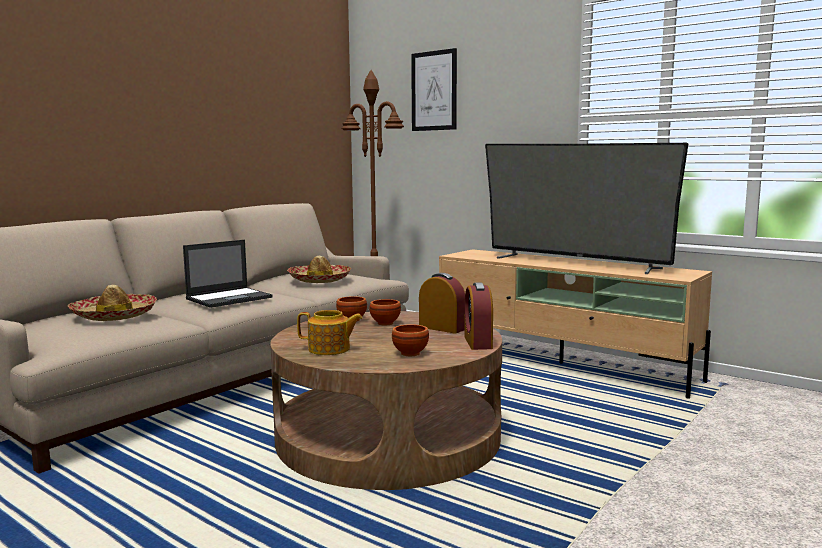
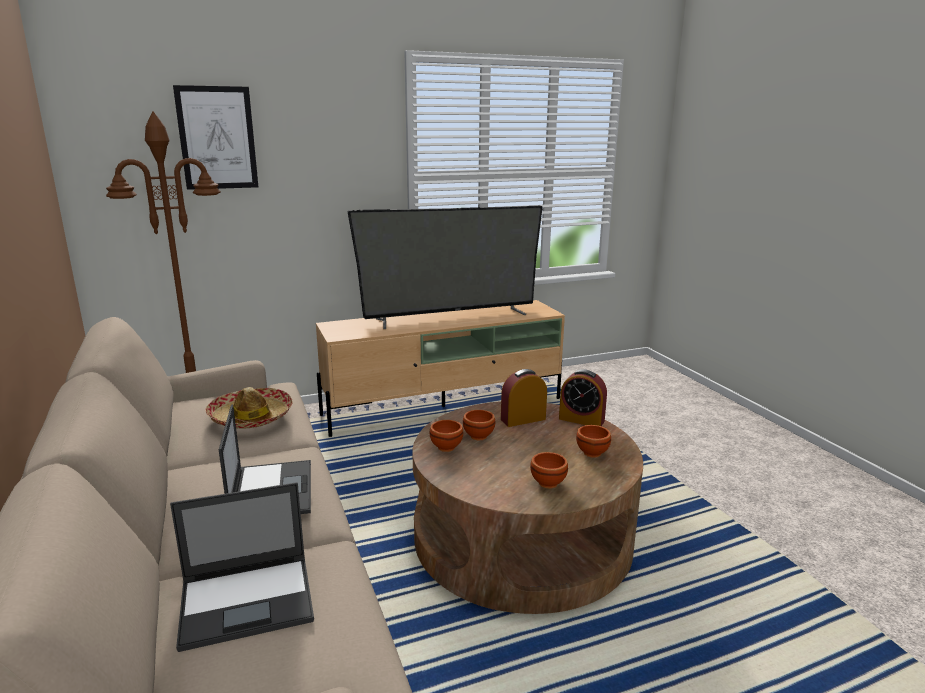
camera: 60 degrees left, 10 degrees up
hat [67,285,157,321] -> laptop [170,482,314,652]
teapot [297,310,363,355] -> brown bowl [530,452,568,488]

